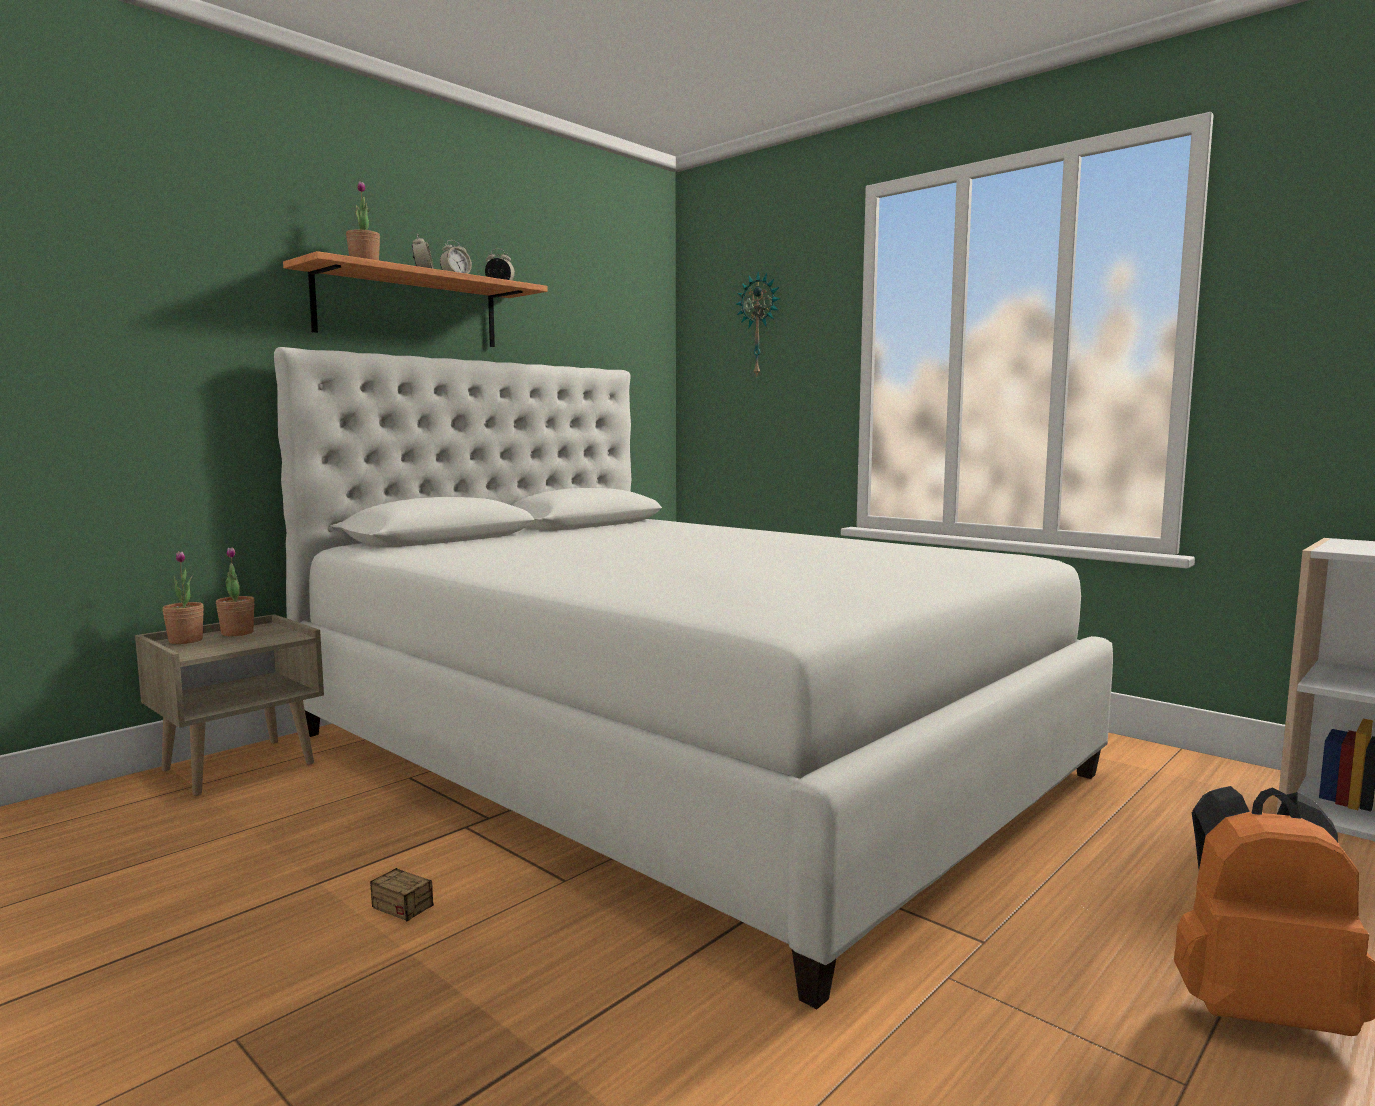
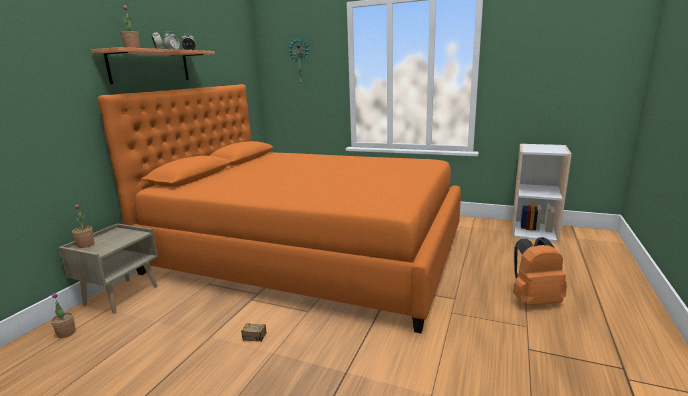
camera: 20 degrees left, 10 degrees up
potted plant [216,547,255,636] -> potted plant moved to [51,292,76,338]
white bed [274,347,1113,1009] -> orange bed [97,84,461,333]

